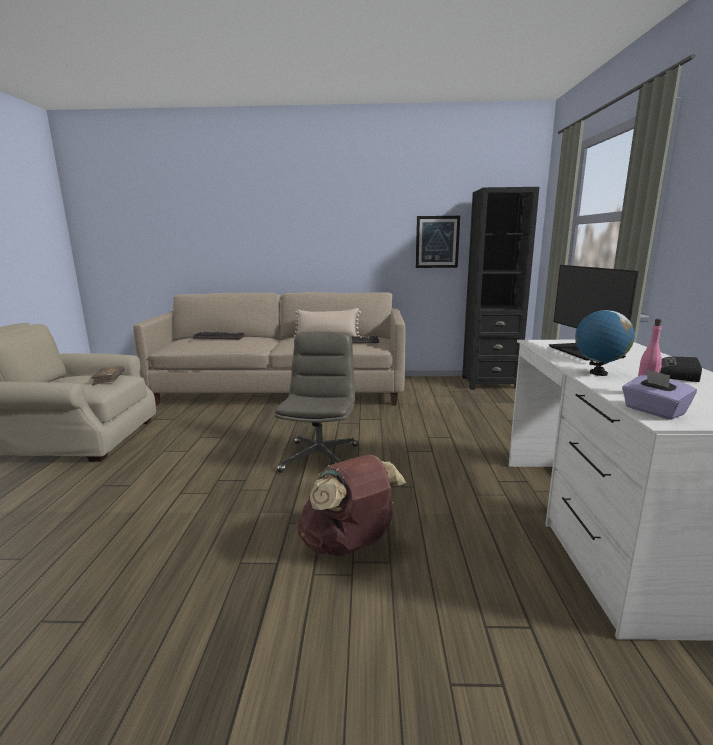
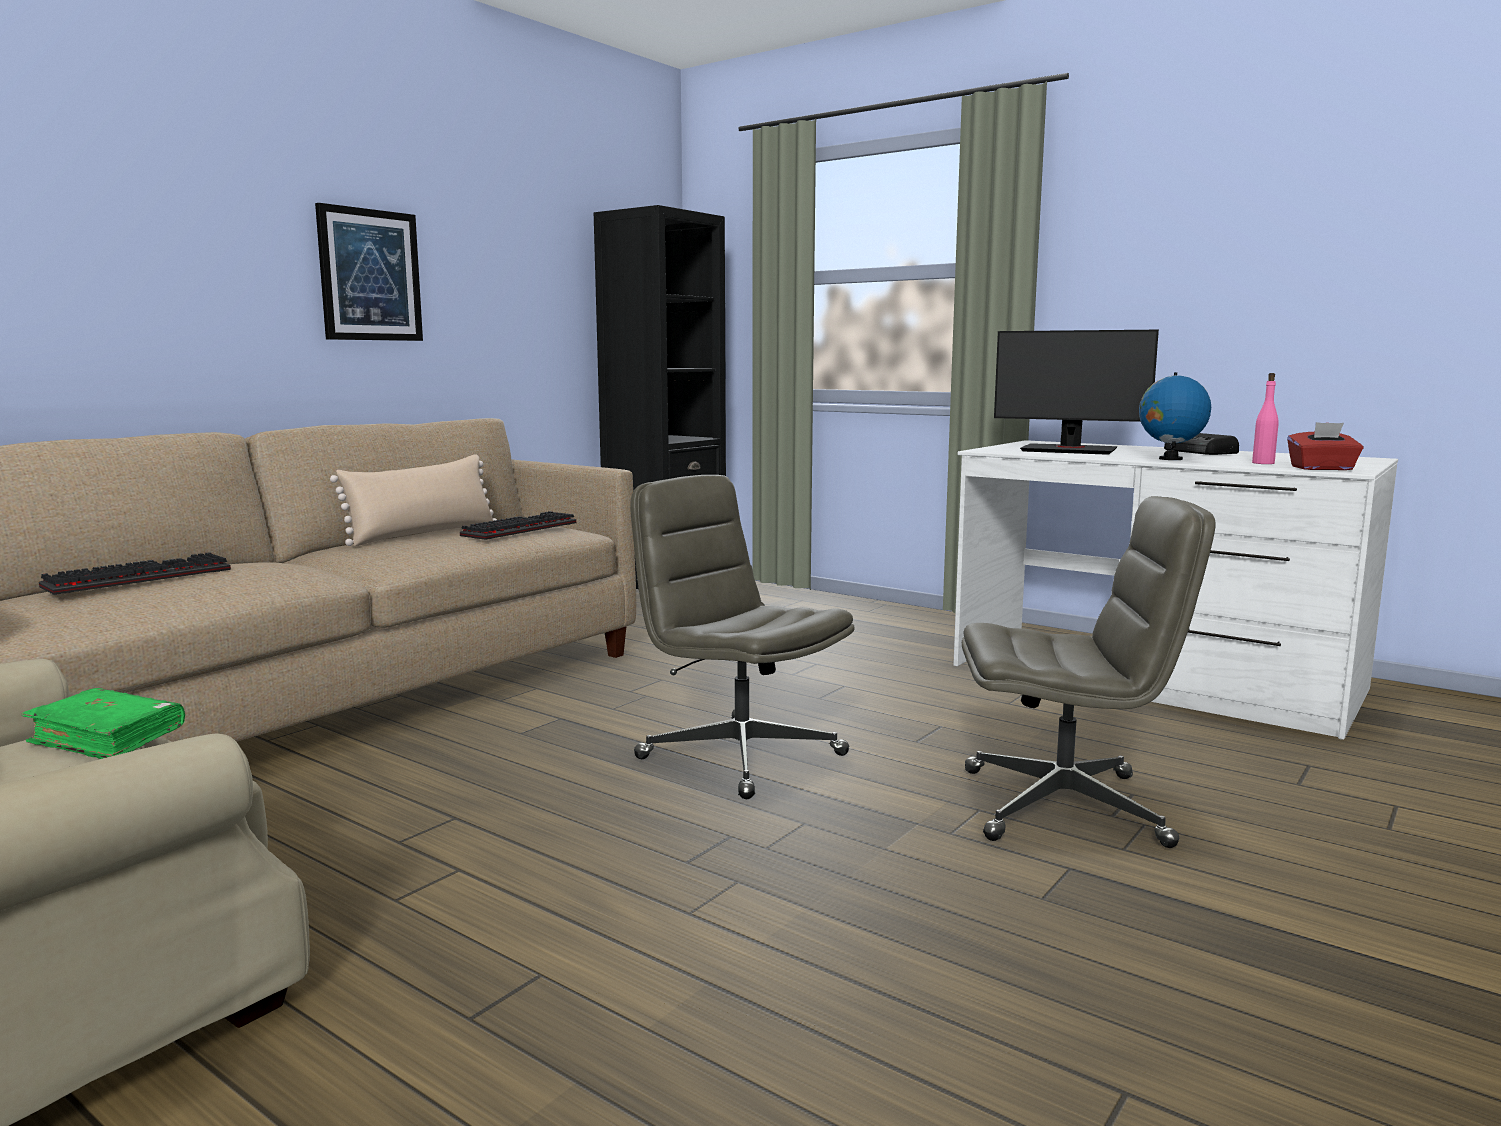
camera: 55 degrees left, 5 degrees down
brown book [90,366,124,385] -> green book [21,688,185,759]
brown backpack [297,454,406,556] -> grey office chair [962,496,1216,848]
picture [416,216,460,268] -> picture moved to [315,203,423,341]
purple tissue box [622,369,697,420] -> red tissue box [1287,422,1363,470]

